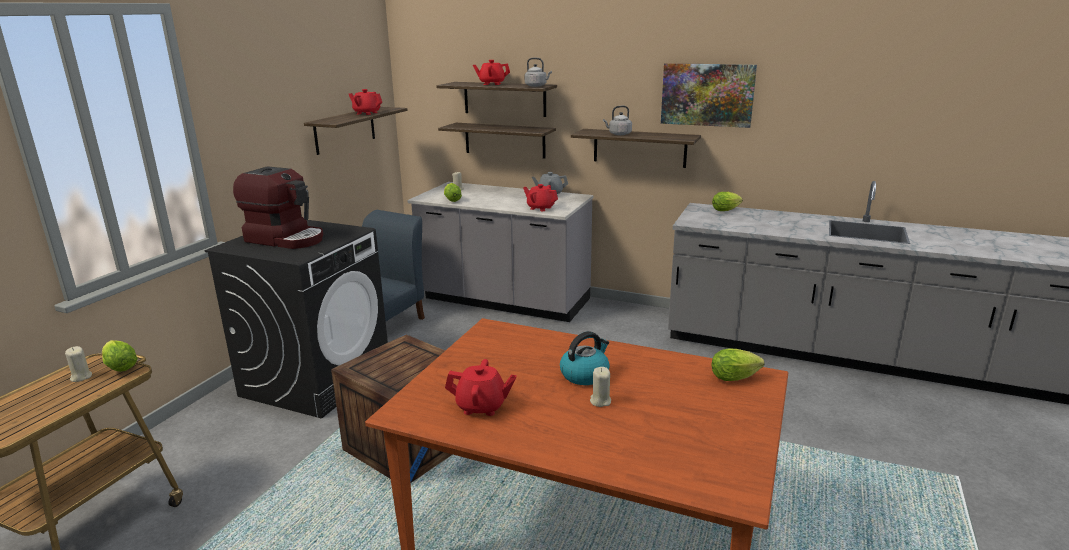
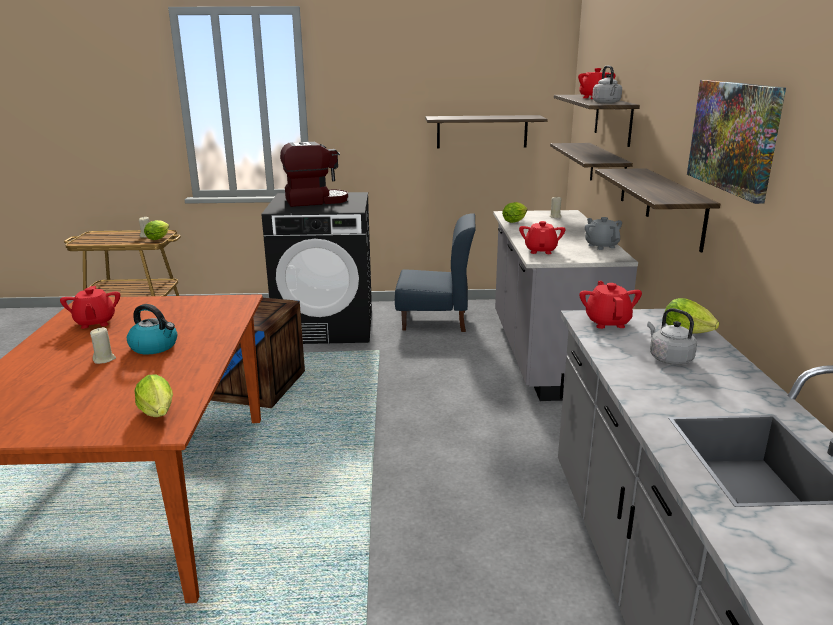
camera: 65 degrees right, 0 degrees up
coffee machine [233,166,323,249] -> coffee machine turned 105 degrees counterclockwise [280,142,348,207]
red teapot [349,89,382,115] -> red teapot moved to [579,281,642,329]
grey kettle [603,105,632,135] -> grey kettle moved to [647,308,697,365]

